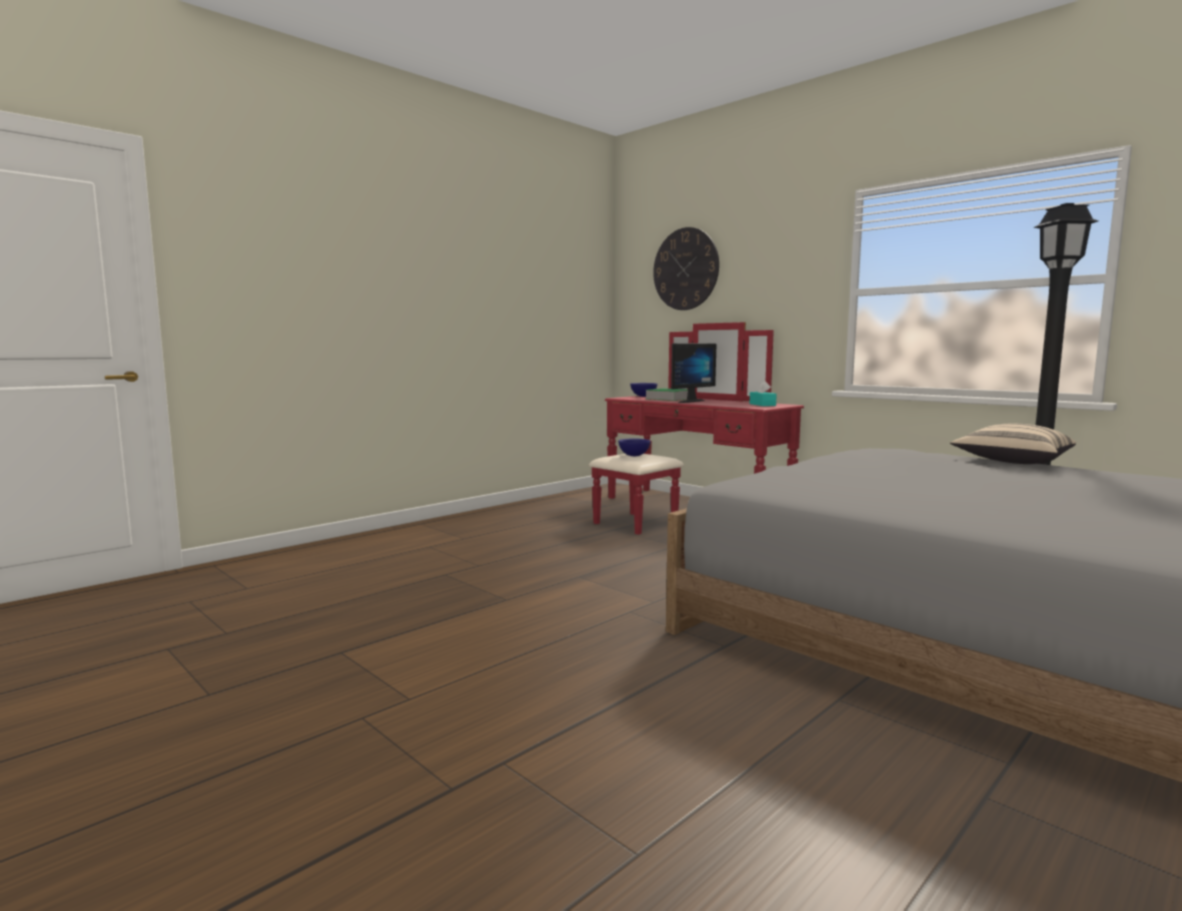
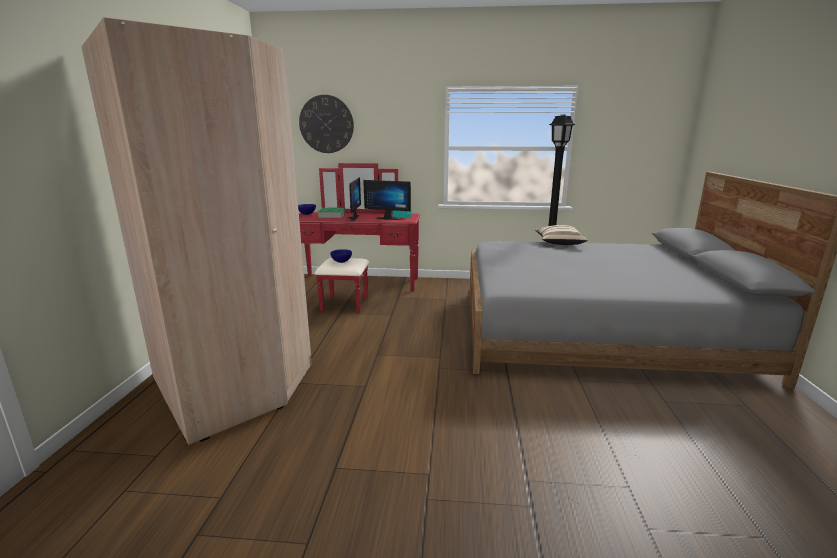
camera: 40 degrees left, 10 degrees up
none -> beige wardrobe [81,17,312,445]
none -> monitor [363,180,411,220]

